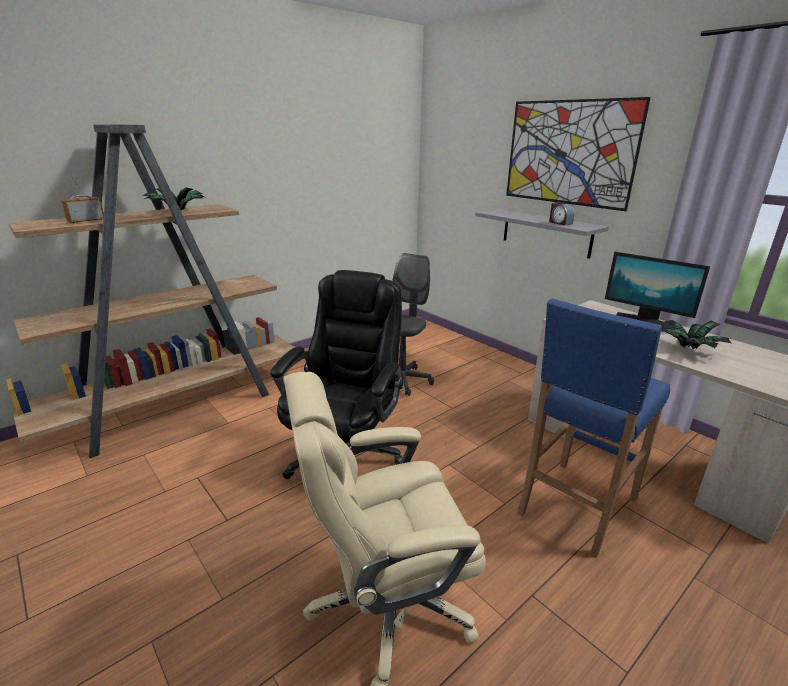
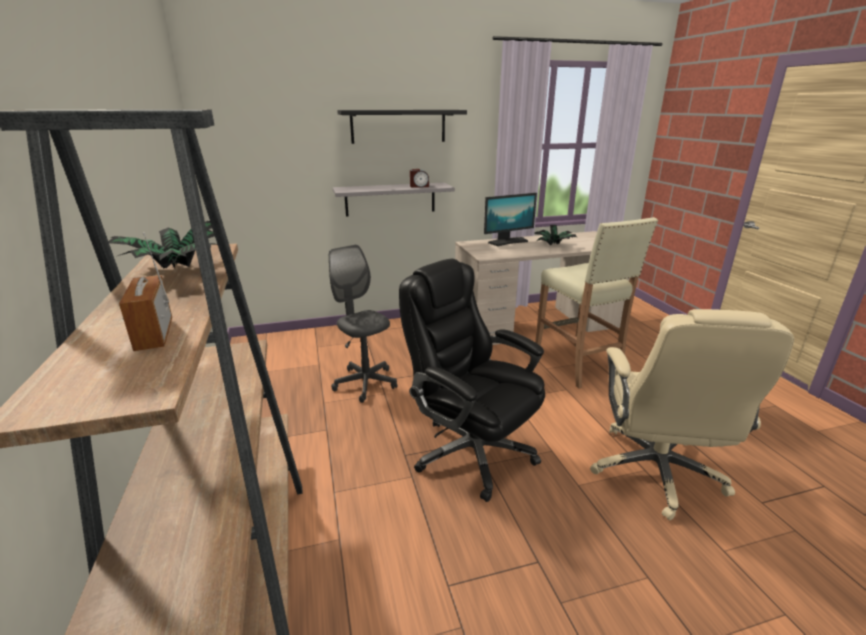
camera: 65 degrees left, 0 degrees up
picture [506,97,651,211] -> black shelf [337,110,467,144]
blue stool [517,298,670,558] -> beige stool [535,217,658,389]

